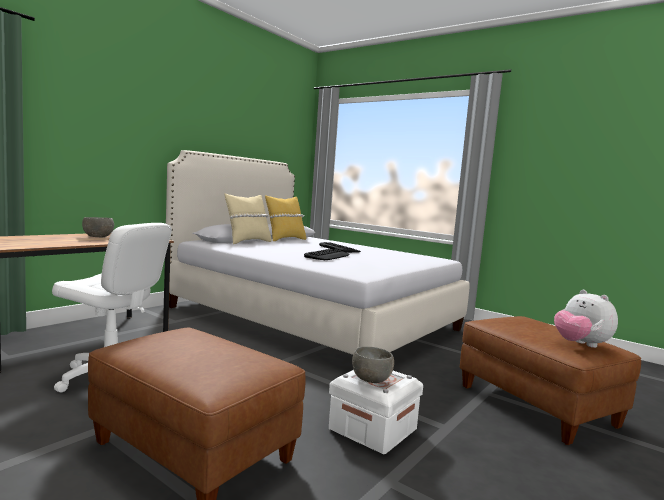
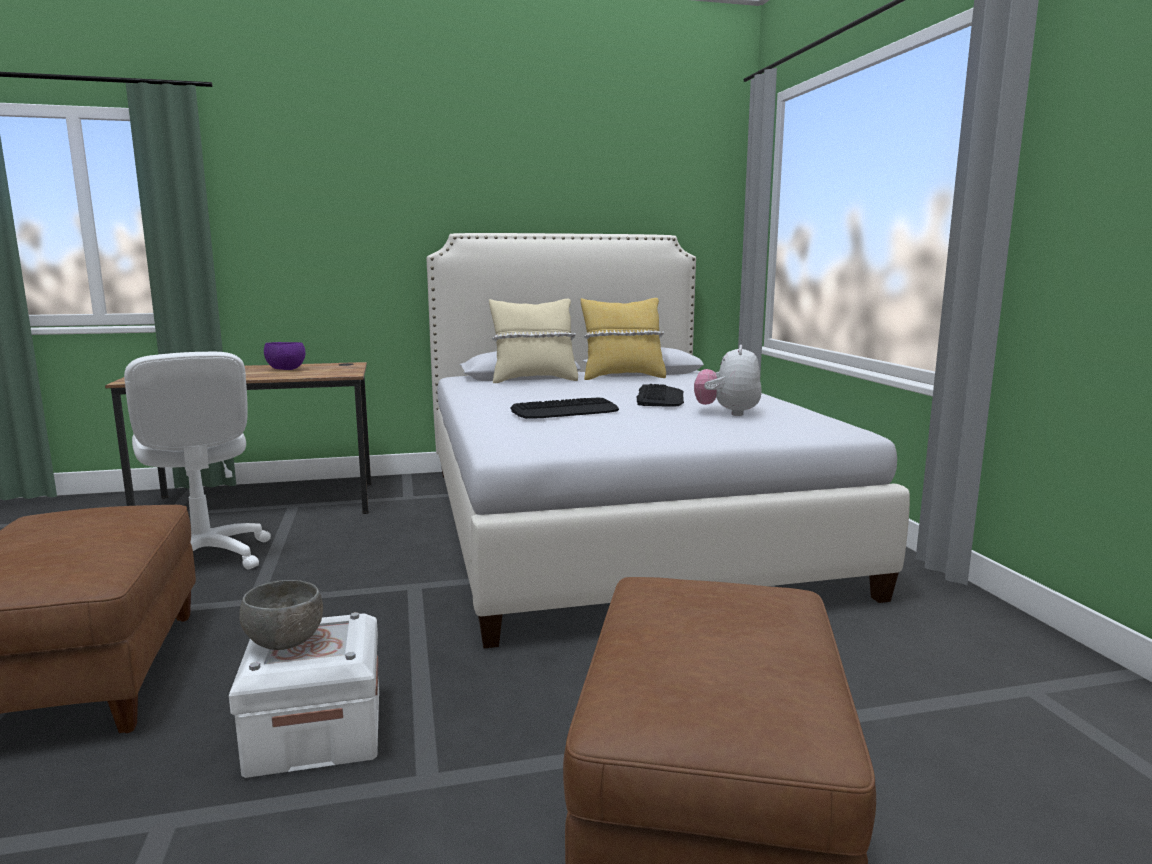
camera: 40 degrees right, 5 degrees up
grey bowl [82,217,114,237] -> purple bowl [264,342,305,370]
plush toy [554,290,618,348] -> plush toy moved to [694,345,762,416]

